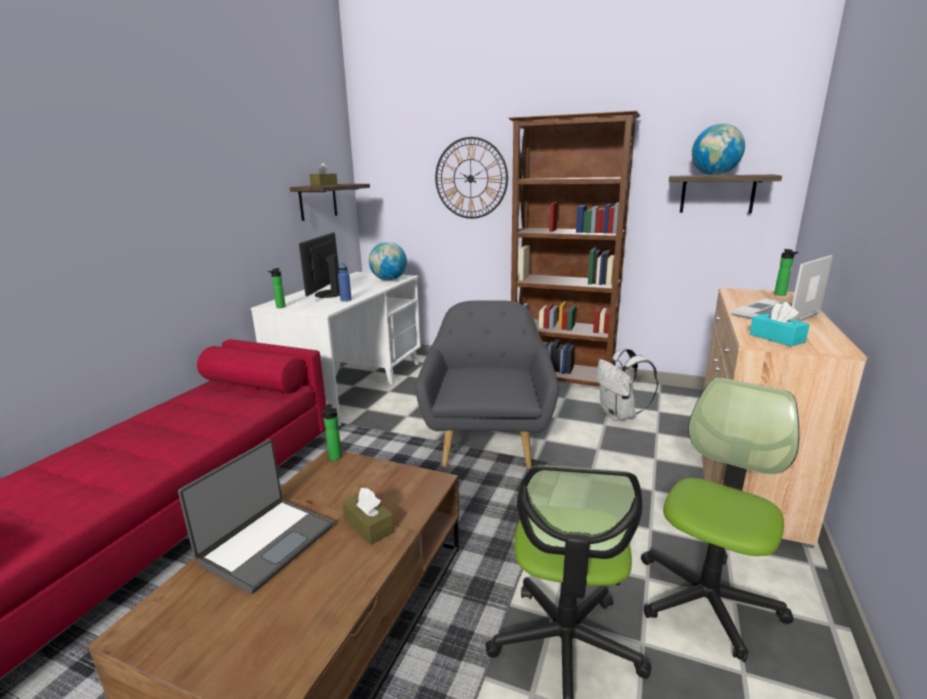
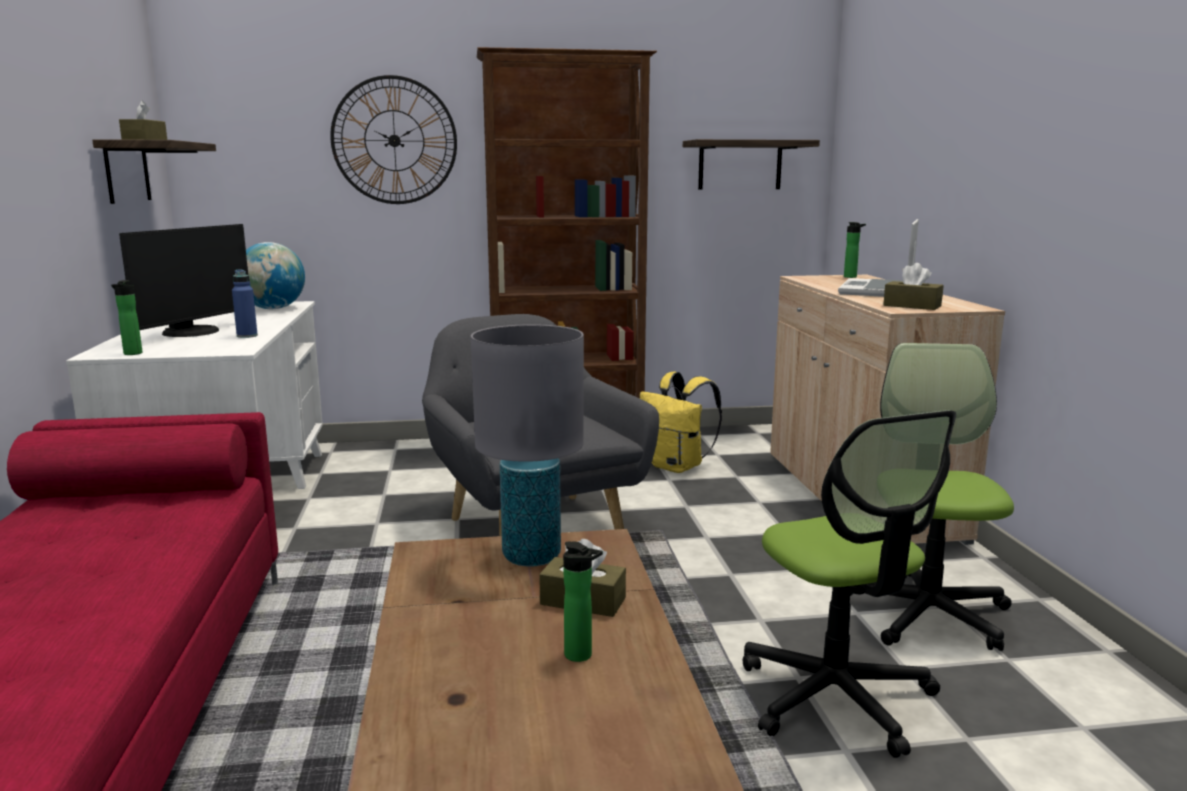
camera: 30 degrees left, 5 degrees down
laptop [178,439,334,594] -> none
monitor [299,232,340,298] -> monitor turned 135 degrees counterclockwise [119,224,248,337]
bottle [323,404,342,461] -> bottle moved to [563,542,603,662]
white backpack [596,348,658,421] -> yellow backpack [640,372,722,473]
globe [692,124,745,175] -> none
turquoise tissue box [750,302,810,346] -> brown tissue box [883,263,944,310]
none -> grey table lamp [471,324,584,567]

